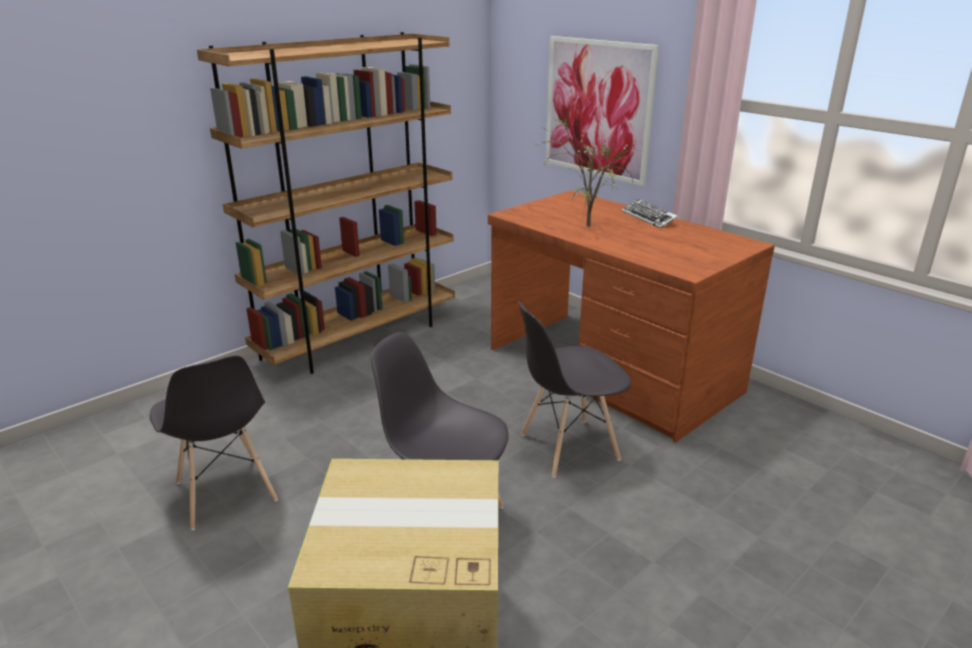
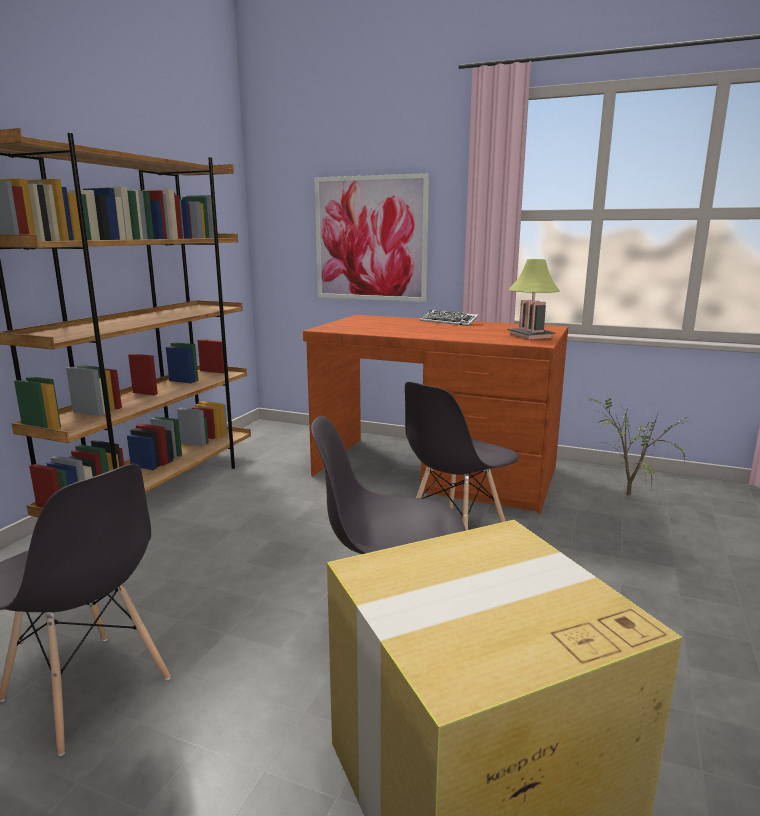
camera: 25 degrees left, 10 degrees down
potted plant [534,113,640,227] -> potted plant moved to [589,395,695,496]
none -> table lamp [508,259,560,339]

